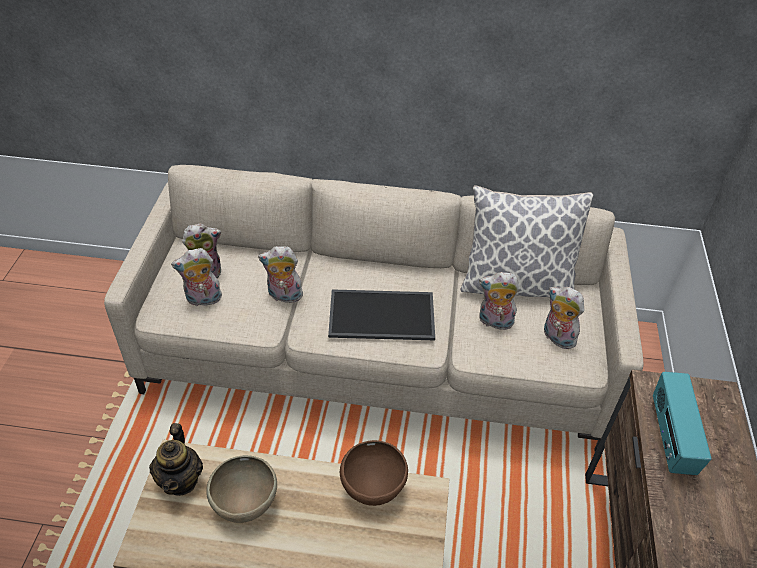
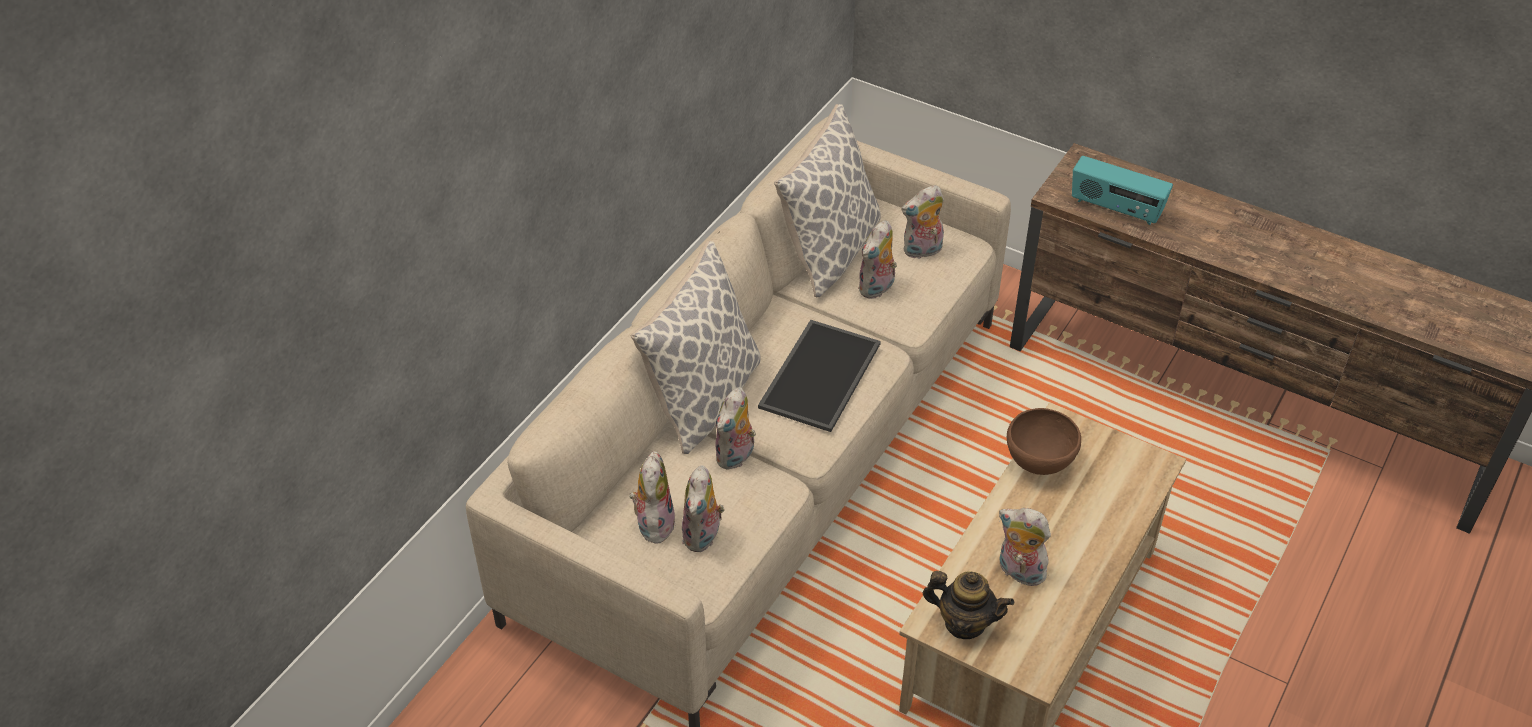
camera: 65 degrees left, 0 degrees up
brown bowl [206,455,277,523] -> plush toy [999,508,1051,586]
none -> pillow [631,241,761,454]

